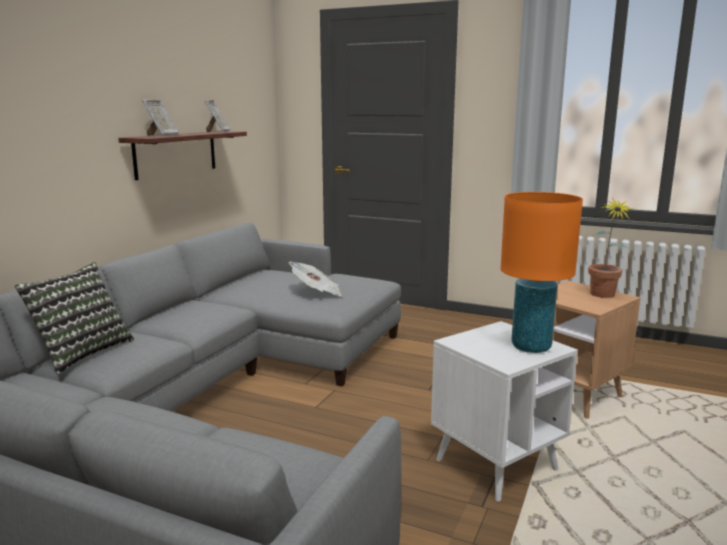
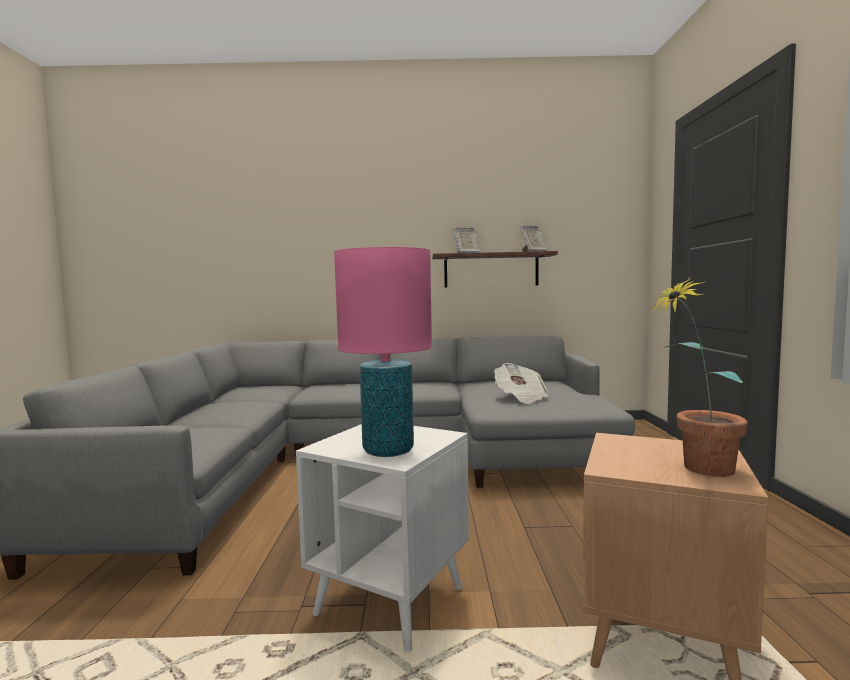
camera: 65 degrees right, 10 degrees down
pillow [15,262,134,374] -> none
orange table lamp [501,192,583,353] -> pink table lamp [334,247,432,457]

